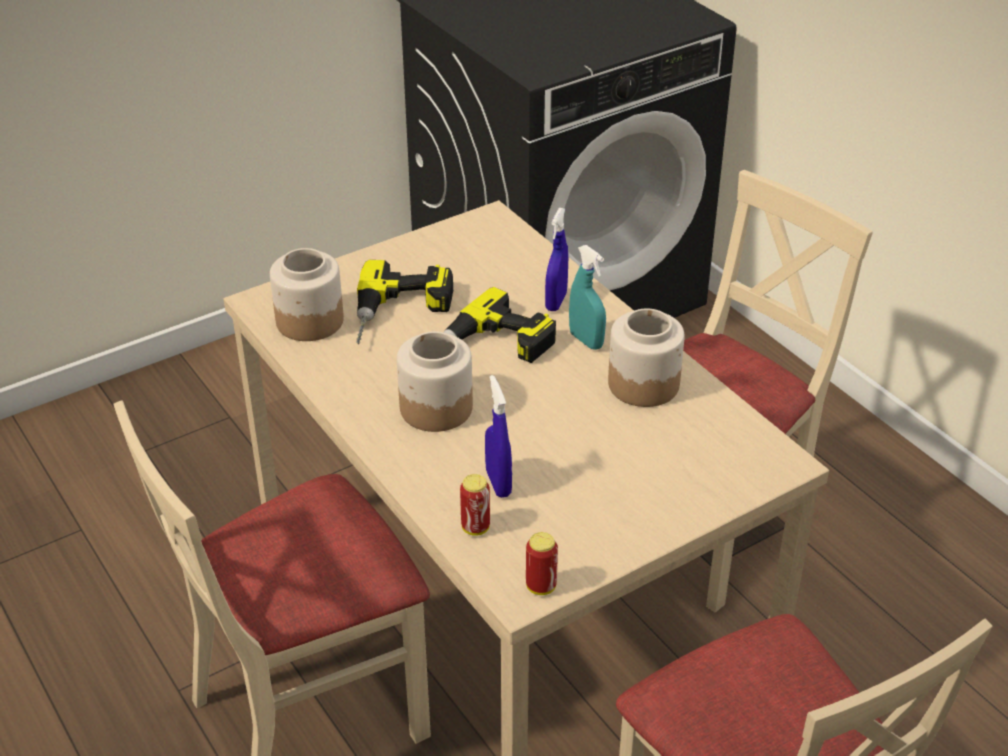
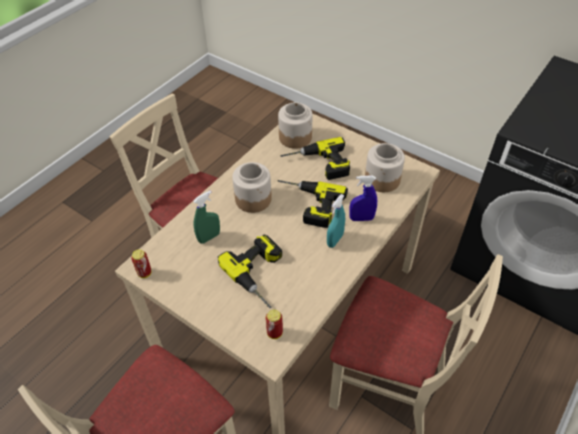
camera: 70 degrees right, 10 degrees up
can [460,474,490,536] -> can moved to [266,310,283,339]
blue spray bottle [485,375,512,498] -> green spray bottle [193,191,220,244]
jar [608,308,685,407] -> jar moved to [365,143,405,192]
none -> power drill [218,234,282,308]

